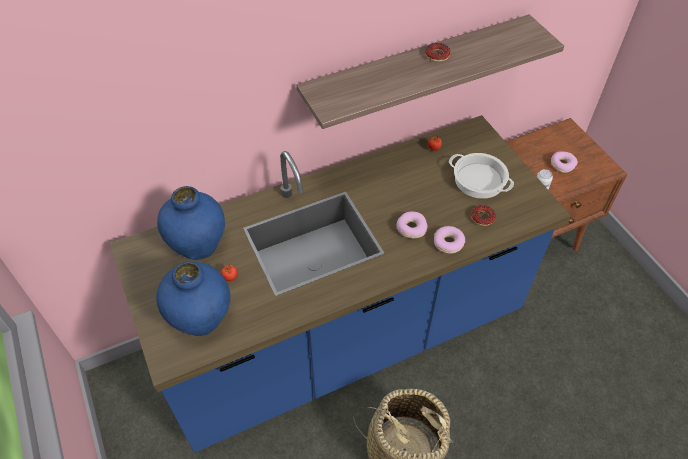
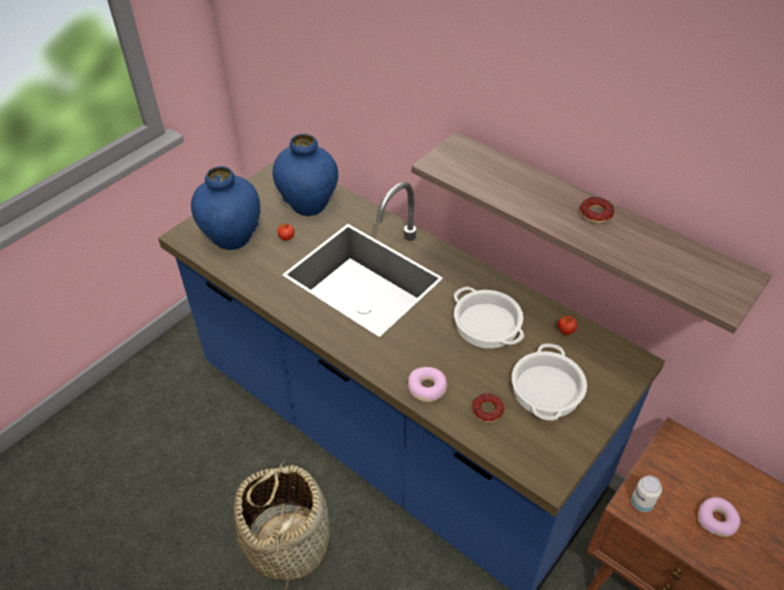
camera: 65 degrees right, 5 degrees down
donut [397,212,428,238] -> none
none -> cooking pot [453,287,524,348]

